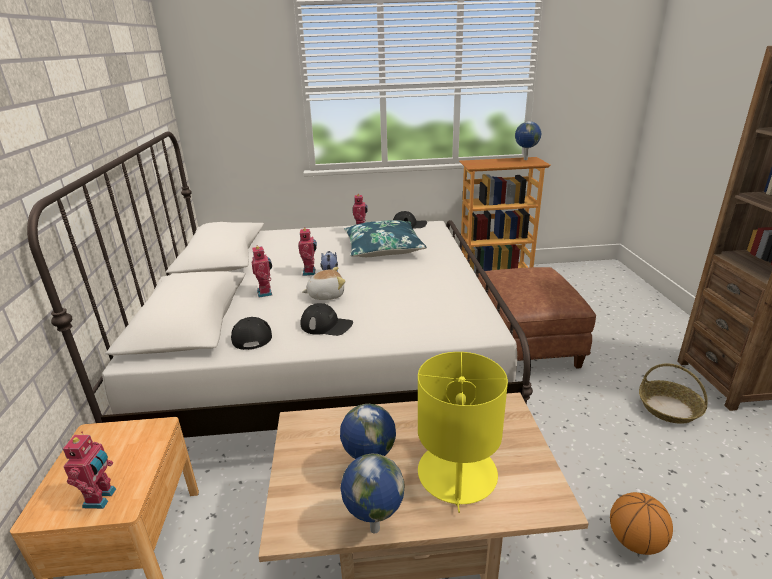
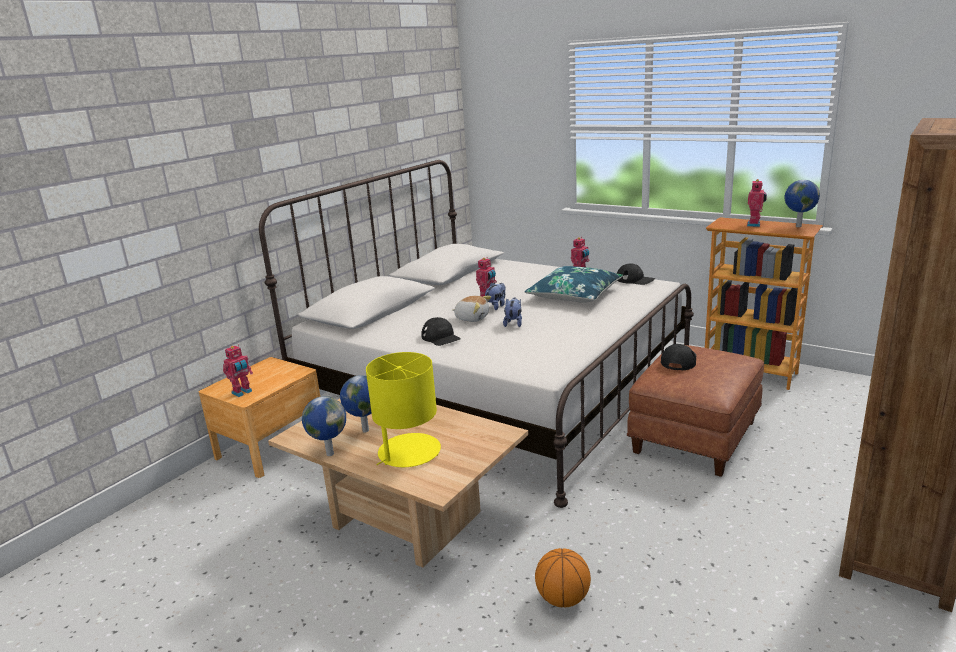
camera: 40 degrees right, 5 degrees down
black cap [231,317,272,350] -> black cap moved to [661,344,697,370]
toy robot [252,246,272,298] -> toy robot moved to [747,179,767,227]
basket [639,363,708,424] -> none
none -> plush toy [503,297,522,327]

